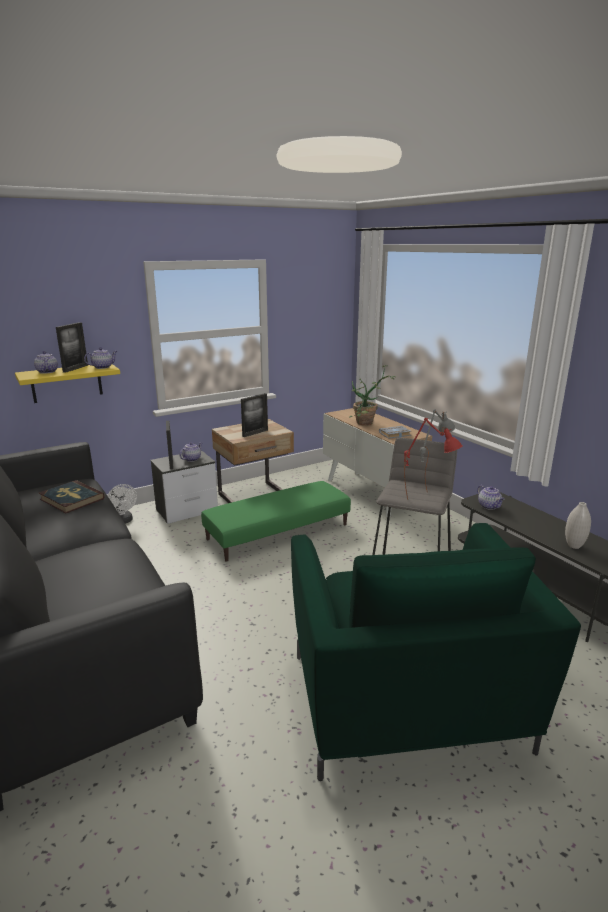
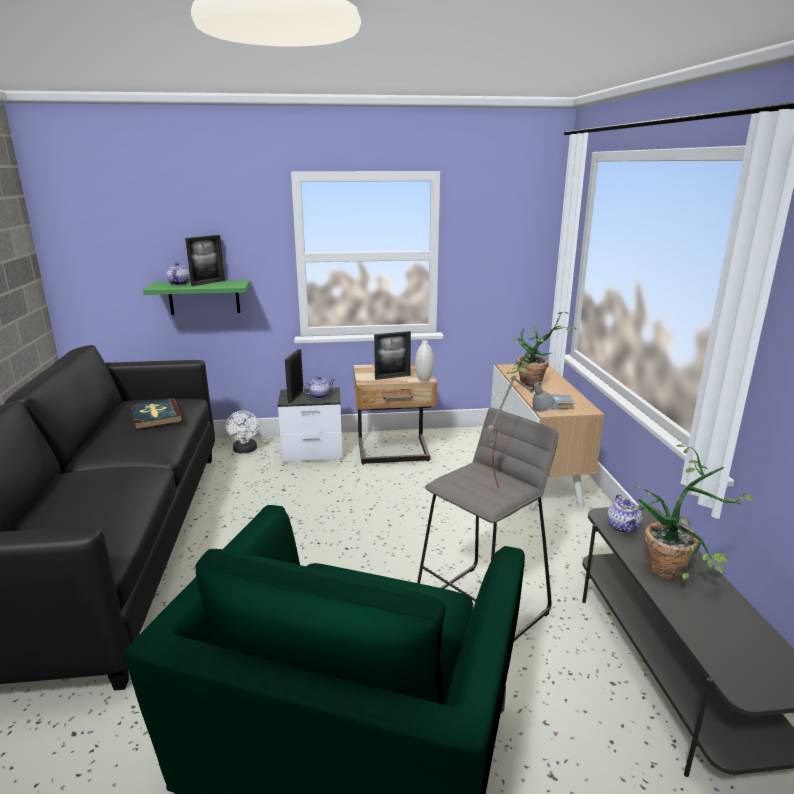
camera: 25 degrees right, 0 degrees up
yellow shelf [15,364,120,403] -> green shelf [143,280,250,315]
teapot [84,347,117,369] -> none
green ottoman [201,481,351,562] -> none
red table lamp [404,418,463,500] -> none
white vase [565,502,591,549] -> white vase moved to [415,340,434,382]
none -> potted plant [621,445,754,579]

